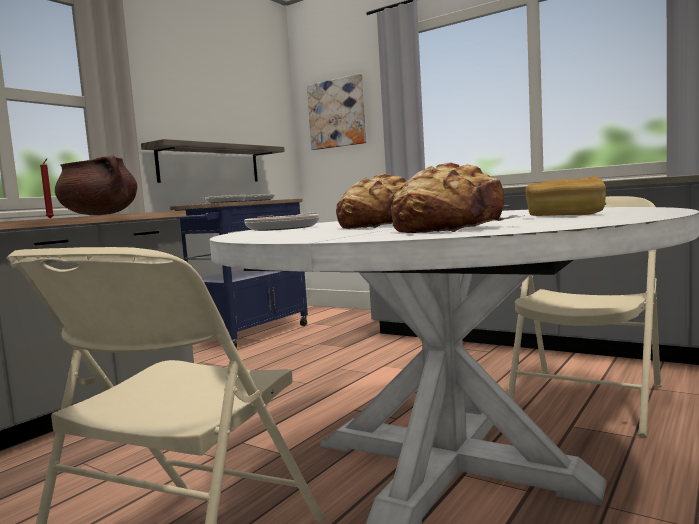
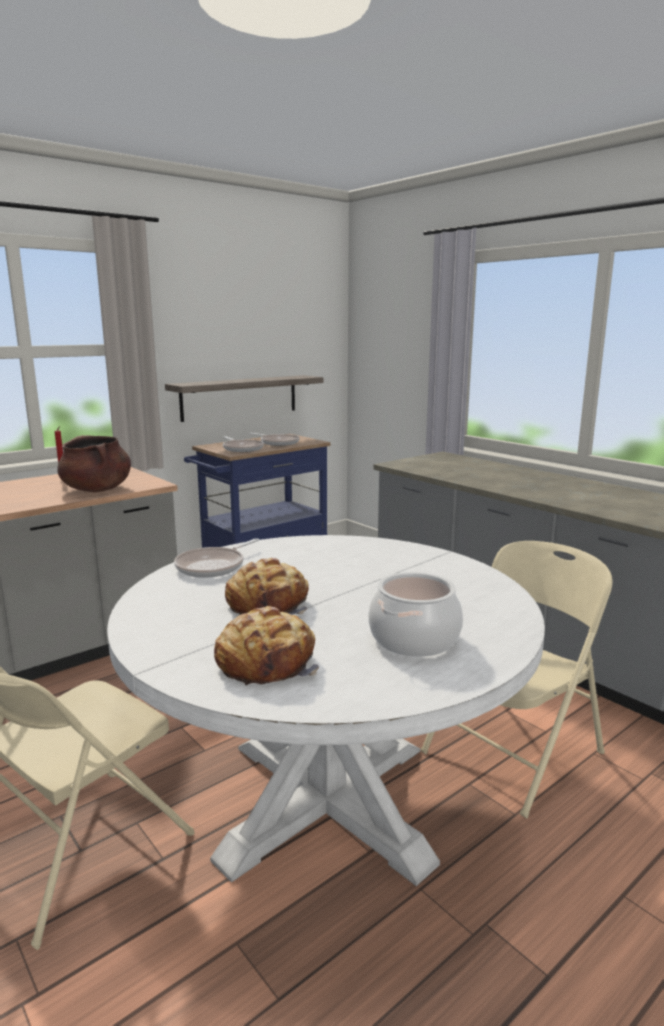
camera: 15 degrees right, 10 degrees up
picture [307,74,366,150] -> none
bread [525,177,606,216] -> cooking pot [368,572,463,657]

